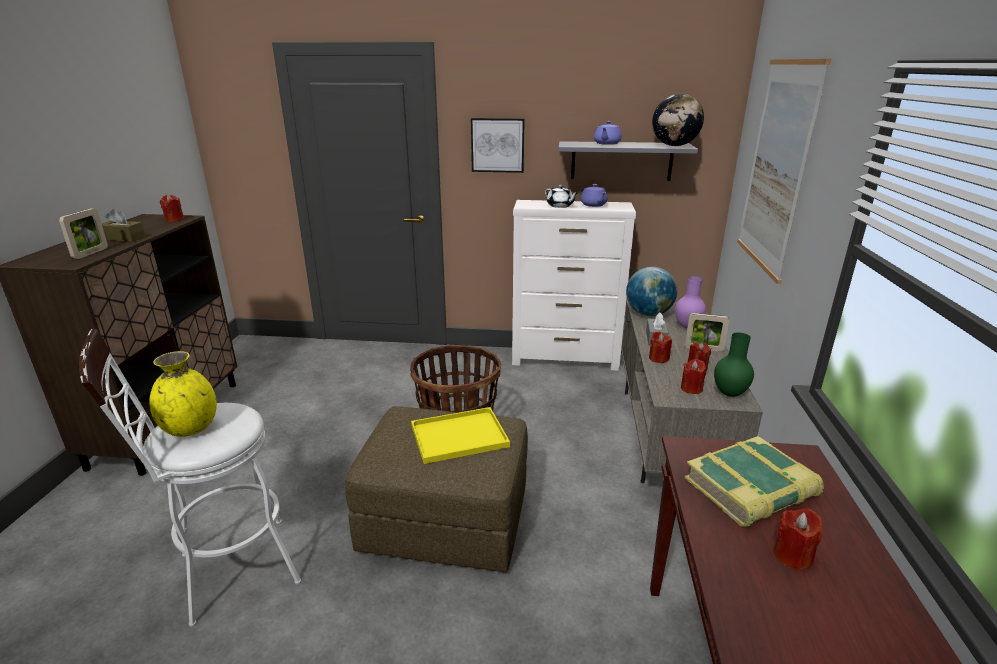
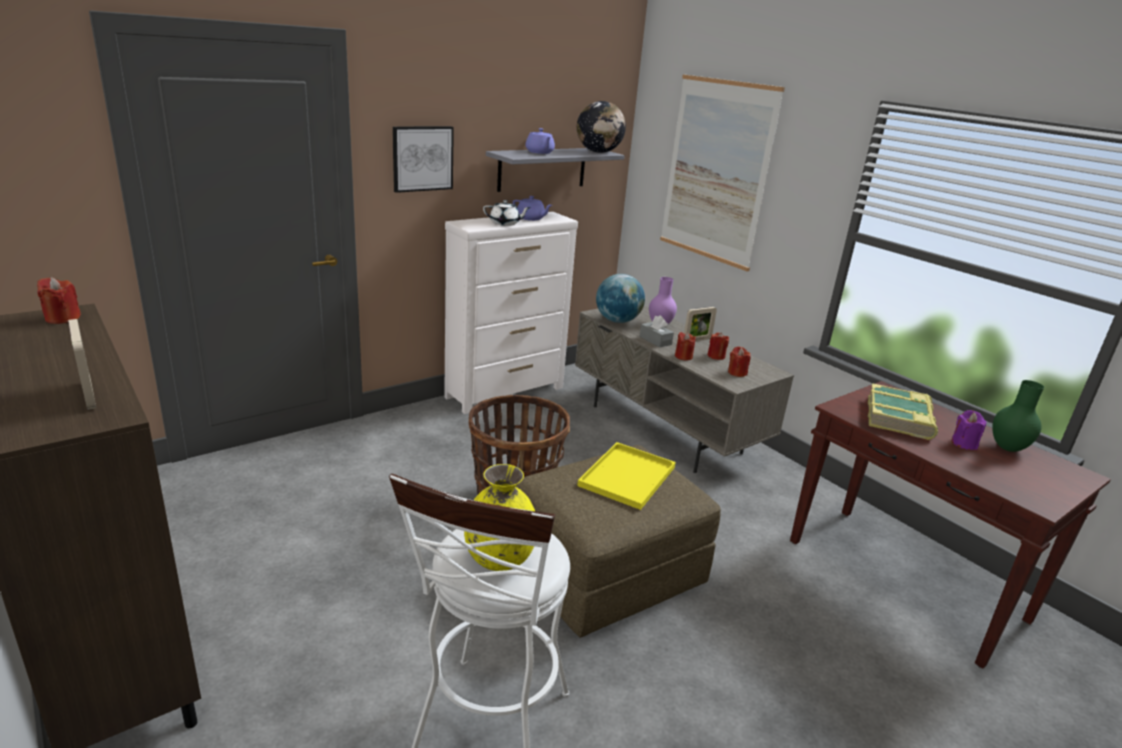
camera: 45 degrees left, 0 degrees up
brown tissue box [102,209,146,242] -> none
green vase [714,332,754,397] -> green vase moved to [992,380,1044,452]
red candle [774,508,823,571] -> purple candle [951,410,986,450]

